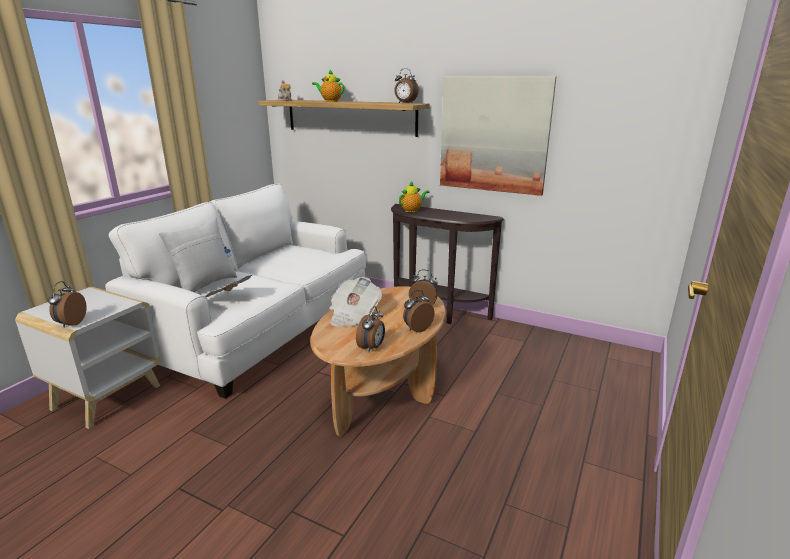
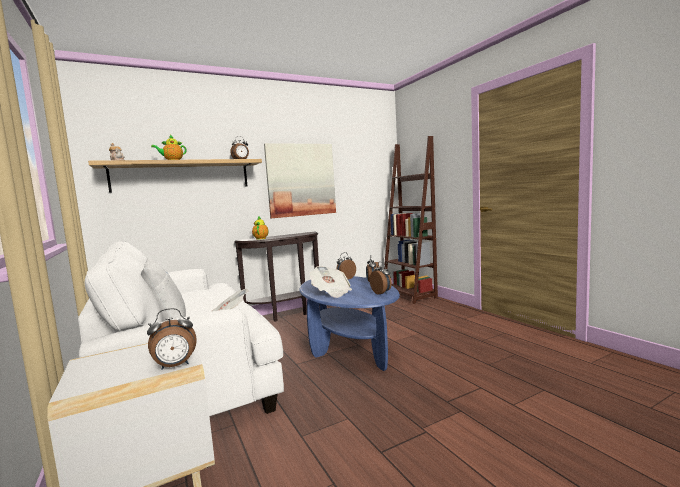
camera: 55 degrees left, 15 degrees down
alarm clock [48,281,86,328] -> alarm clock turned 60 degrees counterclockwise [147,308,196,370]
brown coffee table [310,286,446,437] -> blue coffee table [299,276,400,371]
none -> brown bookcase [384,136,438,304]

